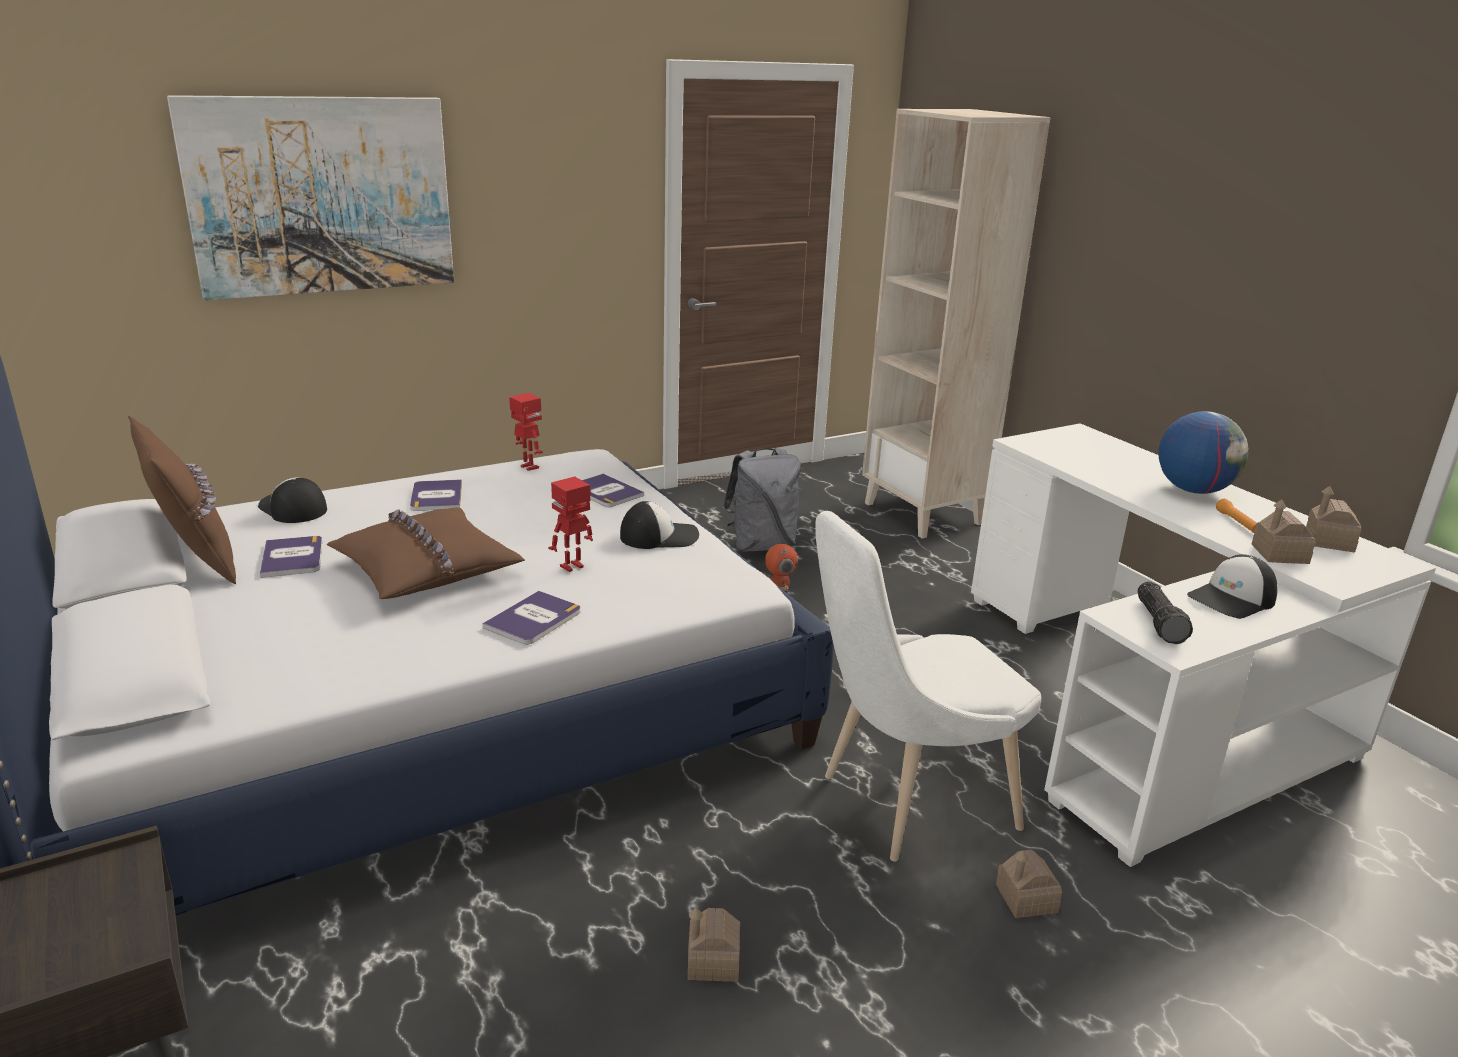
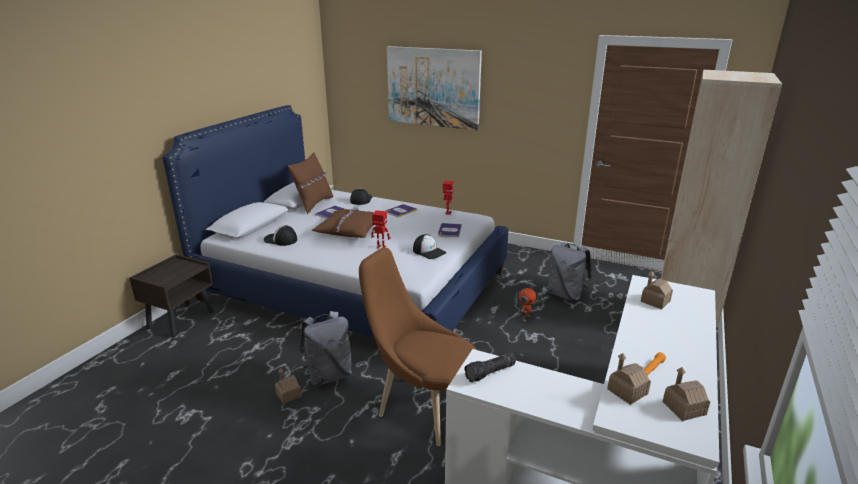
camera: 55 degrees right, 0 degrees up
book [483,591,580,644] -> none
white chair [815,511,1041,862] -> brown chair [359,248,477,446]
toy house [996,850,1062,918] -> toy house moved to [641,271,673,309]
globe [1158,411,1249,494] -> none
cap [1187,554,1277,619] -> cap moved to [264,226,297,246]
none -> grey backpack [299,311,352,386]

